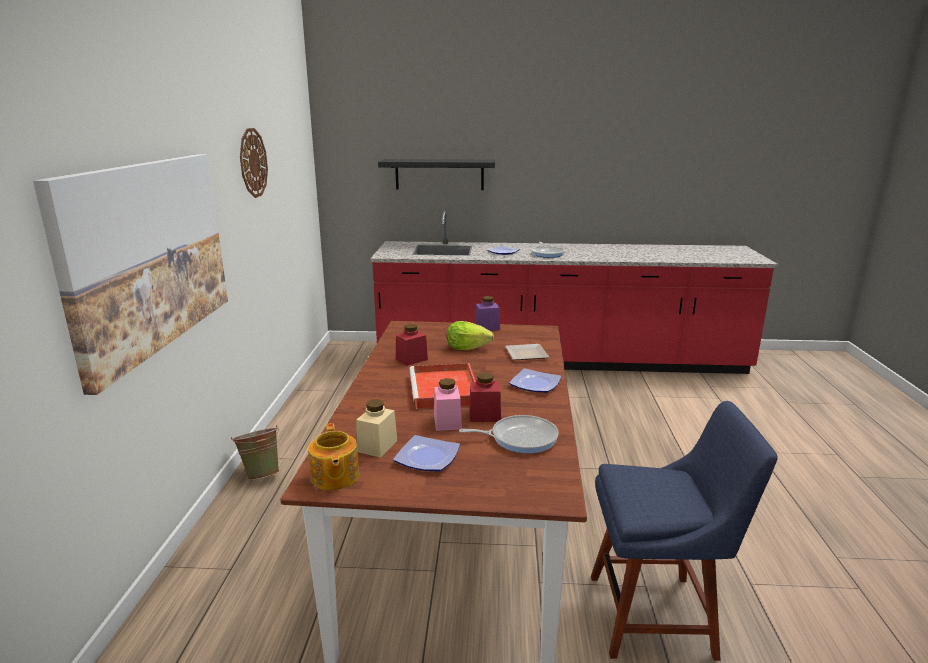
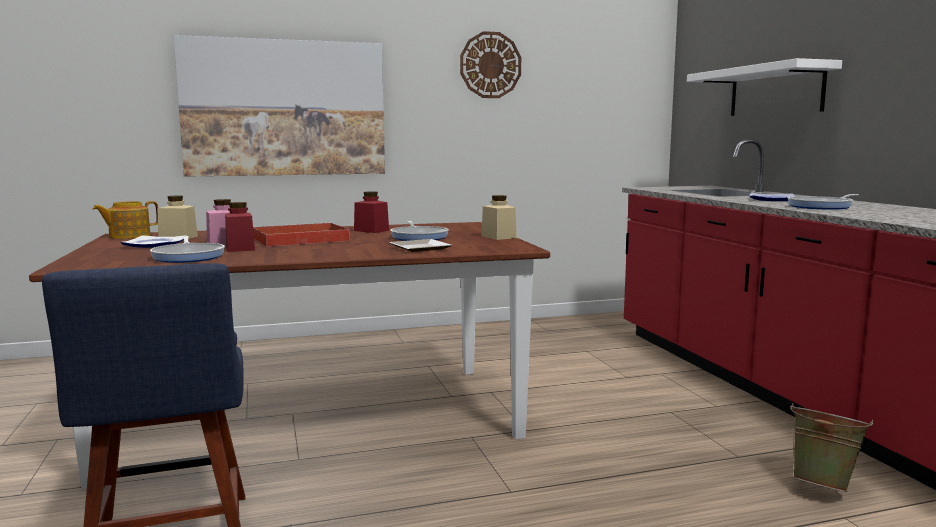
camera: 70 degrees right, 10 degrees down
green bucket [231,425,279,480] -> green bucket moved to [790,403,874,492]
black shelf [378,159,495,190] -> white shelf [687,58,842,116]
lettuce [447,321,494,350] -> frying pan [391,221,449,241]
purple jar [475,296,500,331] -> beige jar [481,195,517,240]
plate [509,368,561,393] -> none

